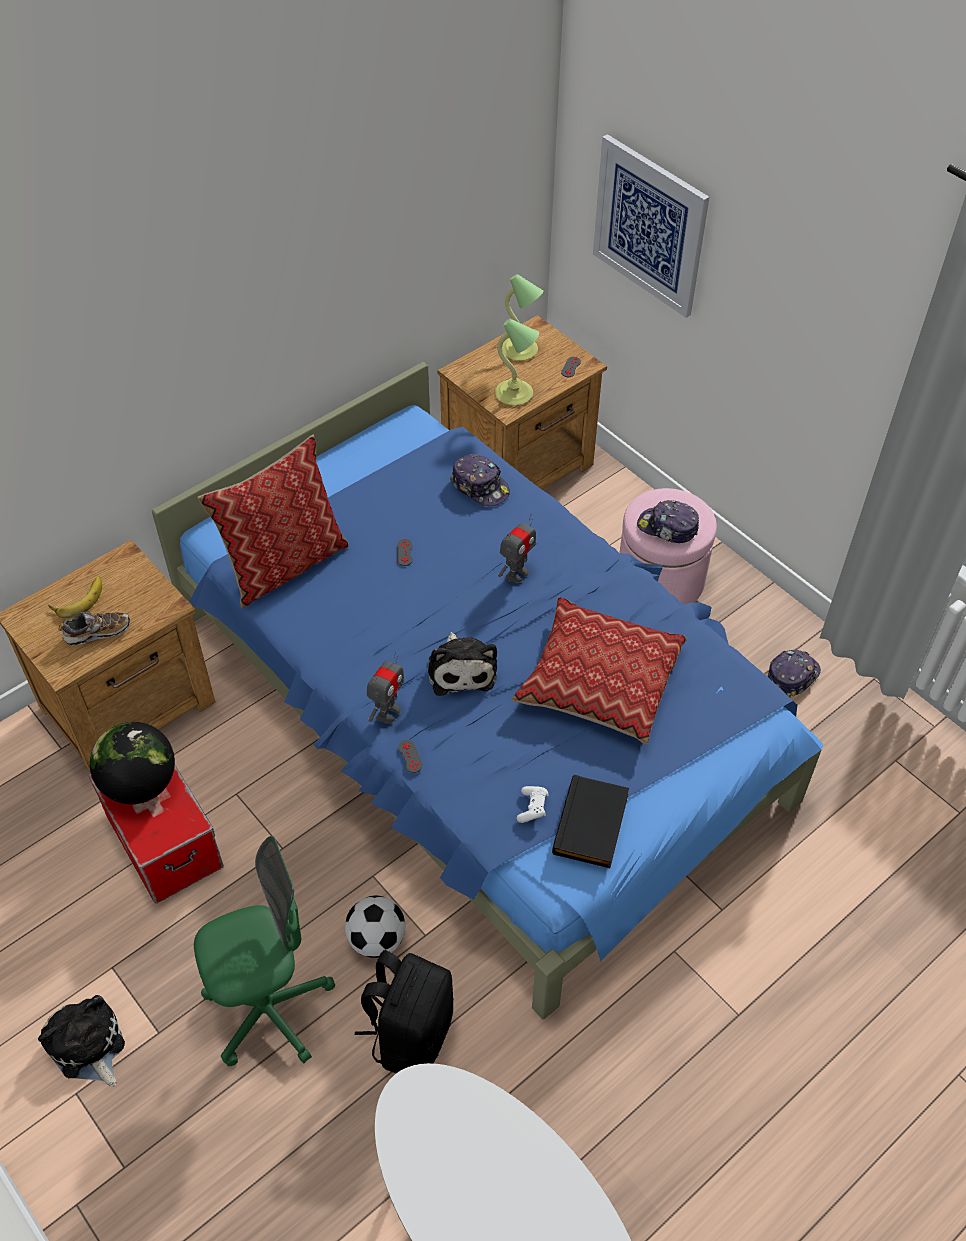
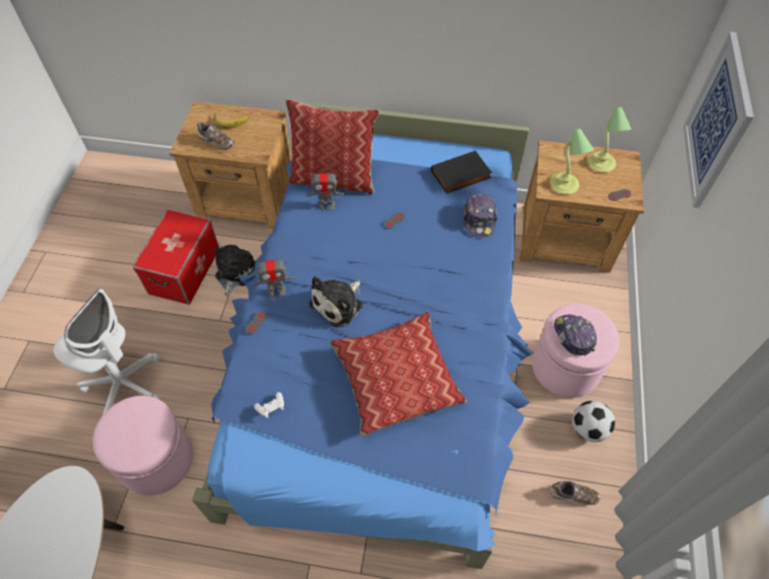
camera: 50 degrees right, 5 degrees up
plush toy [38,995,125,1087] -> plush toy moved to [214,244,255,297]
globe [90,722,175,804] -> none
green office chair [194,836,335,1066] -> white office chair [54,288,160,414]
football [345,895,405,958] -> football moved to [572,401,615,442]
black backpack [355,950,454,1073] -> pink ottoman [93,396,193,496]
toy robot [498,513,536,583] -> toy robot moved to [306,170,345,211]
black book [552,775,629,868] -> black book moved to [431,151,492,194]
cap [768,649,821,697] -> shoe [551,481,601,505]

